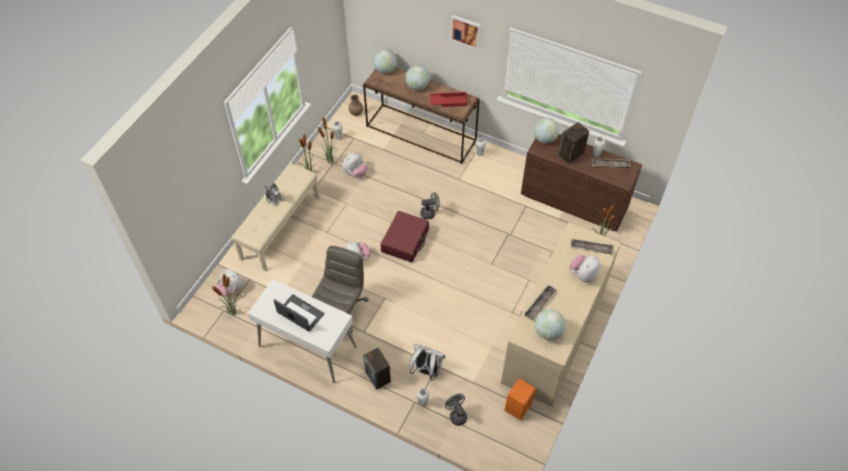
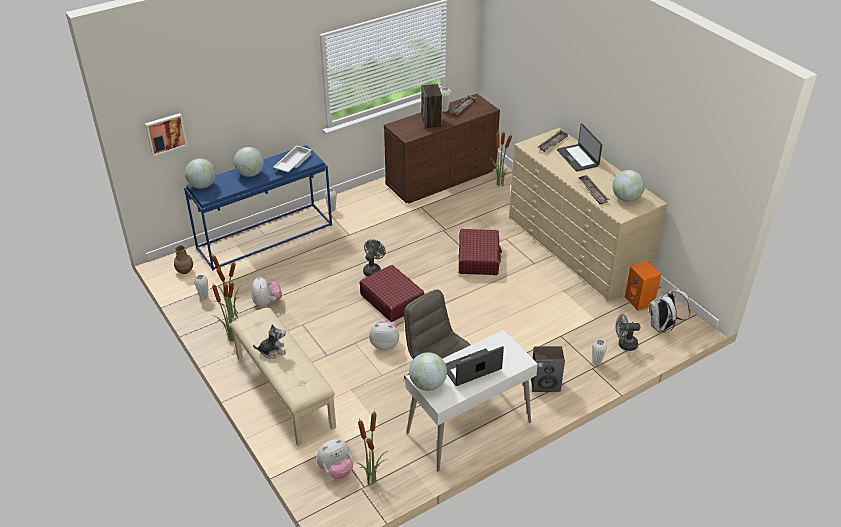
camera: 60 degrees left, 15 degrees down
brown console table [363,68,480,164] -> blue console table [184,145,332,270]
white backpack [410,344,445,381] -> white backpack moved to [649,288,691,333]
red tray [430,92,468,107] -> white tray [273,145,311,172]
picture [451,15,481,50] -> picture moved to [145,113,187,156]
globe [534,118,560,143] -> globe moved to [409,352,447,391]
plush toy [569,254,601,283] -> laptop [557,123,602,171]
none -> red suitcase [458,229,502,275]

